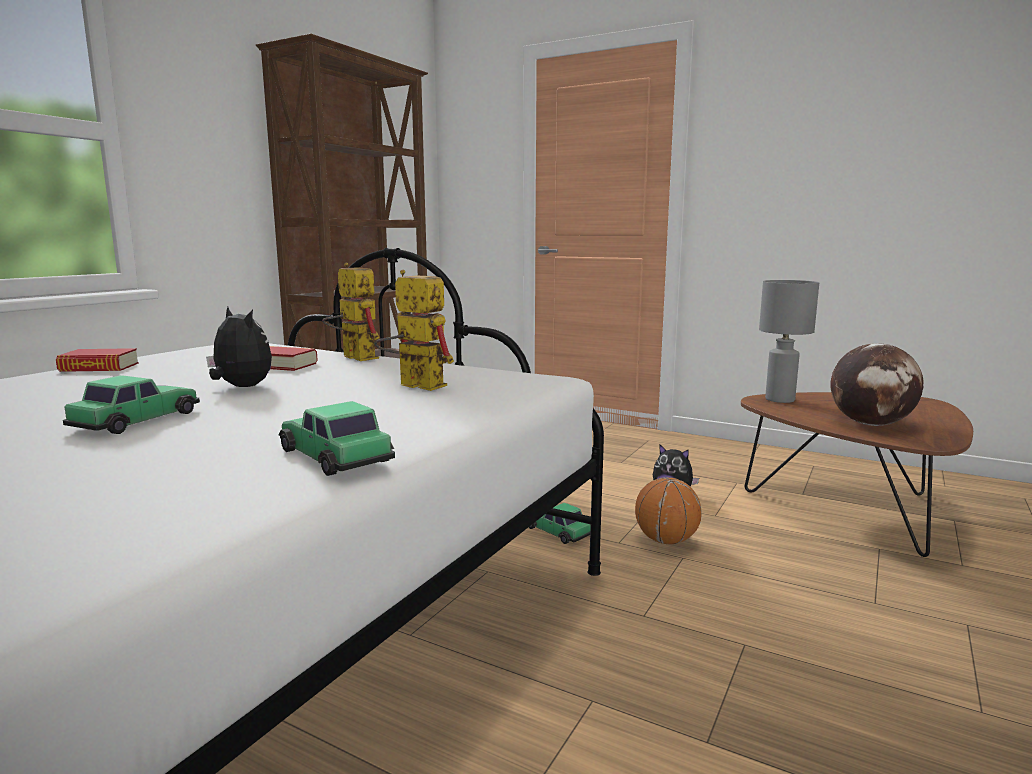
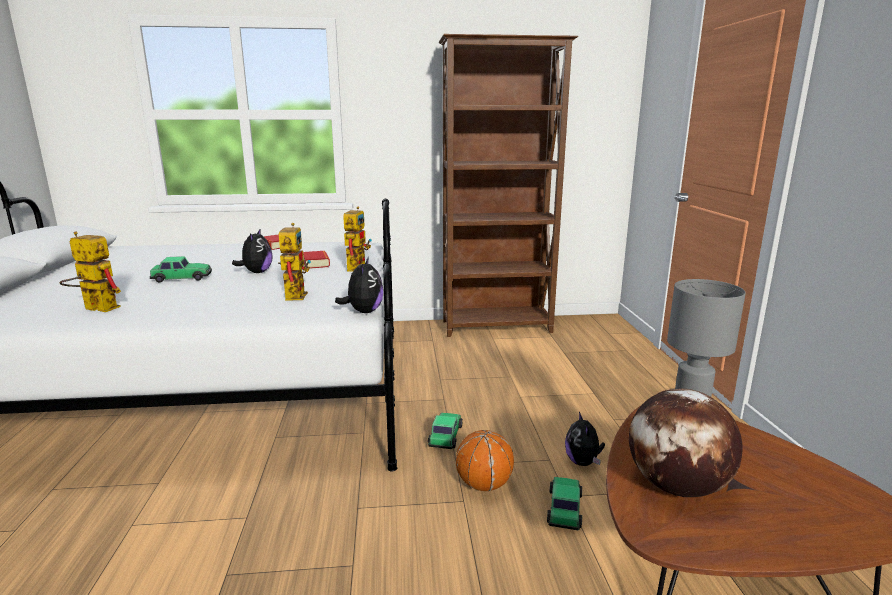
camera: 55 degrees right, 5 degrees up
toy car [279,401,395,476] -> toy car moved to [547,477,582,531]
none -> toy robot [59,232,121,312]
none -> plush toy [335,257,383,313]

